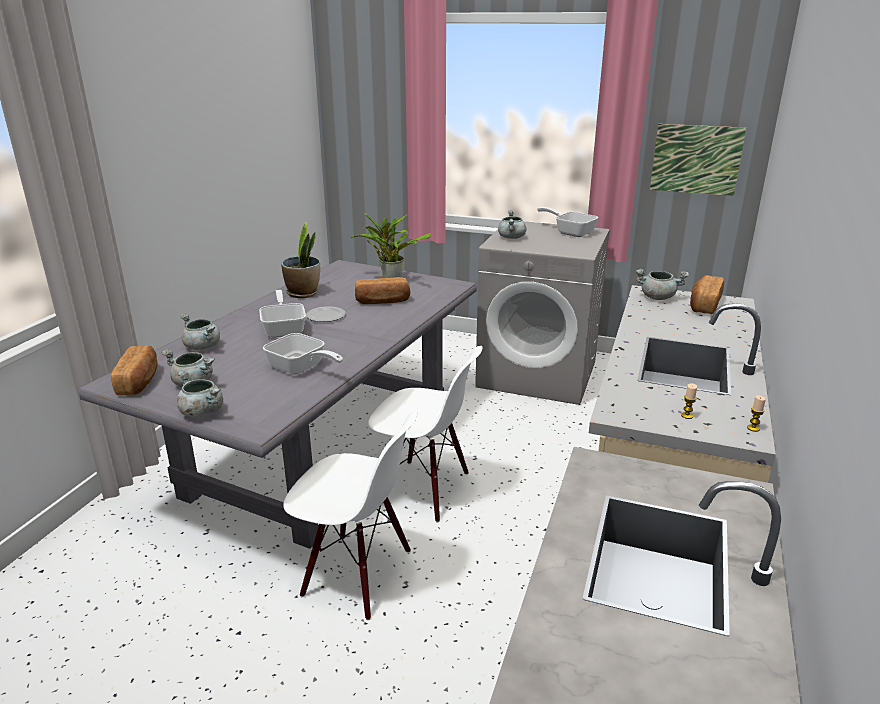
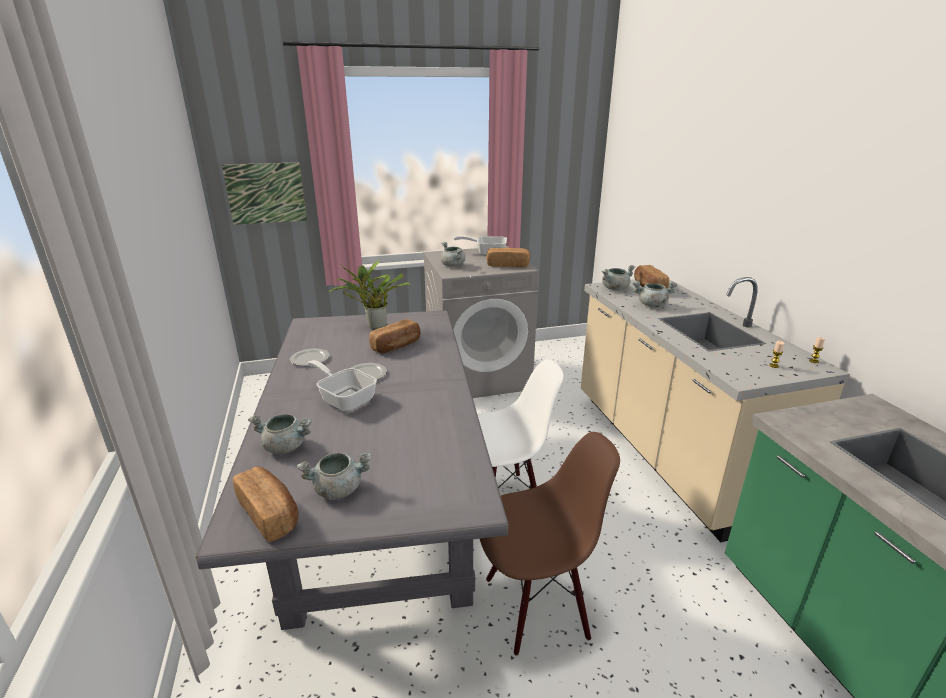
camera: 35 degrees left, 0 degrees up
grey cooking pot [177,371,223,418] -> grey cooking pot moved to [633,281,677,307]
frying pan [263,333,343,374] -> none
potted plant [281,221,320,298] -> plate [290,349,330,366]
white chair [283,411,418,620] -> brown chair [480,432,620,656]
picture [650,124,746,196] -> picture moved to [222,162,307,225]
none -> bread [487,247,530,268]

